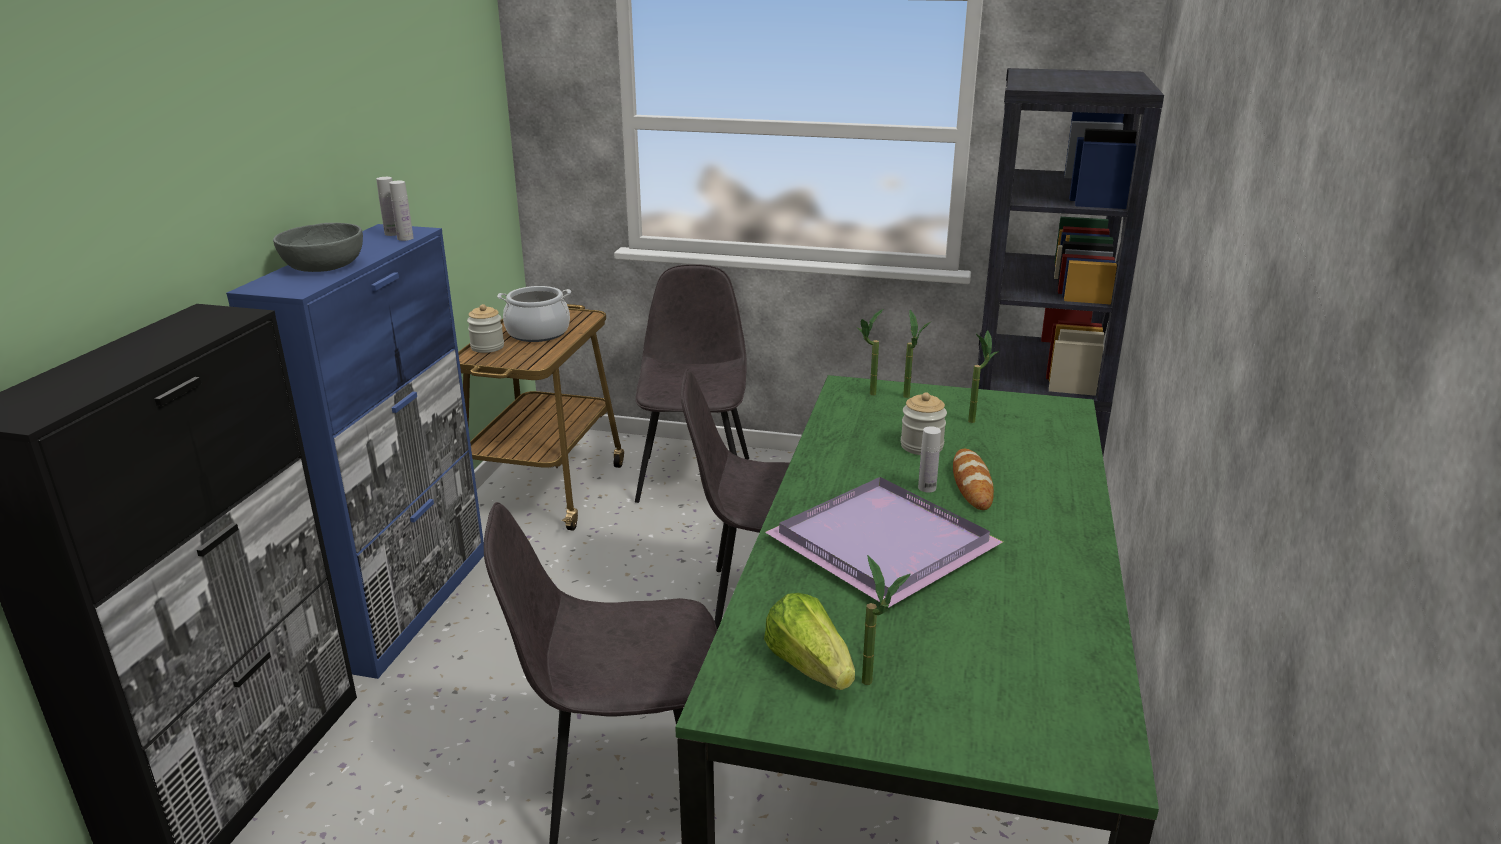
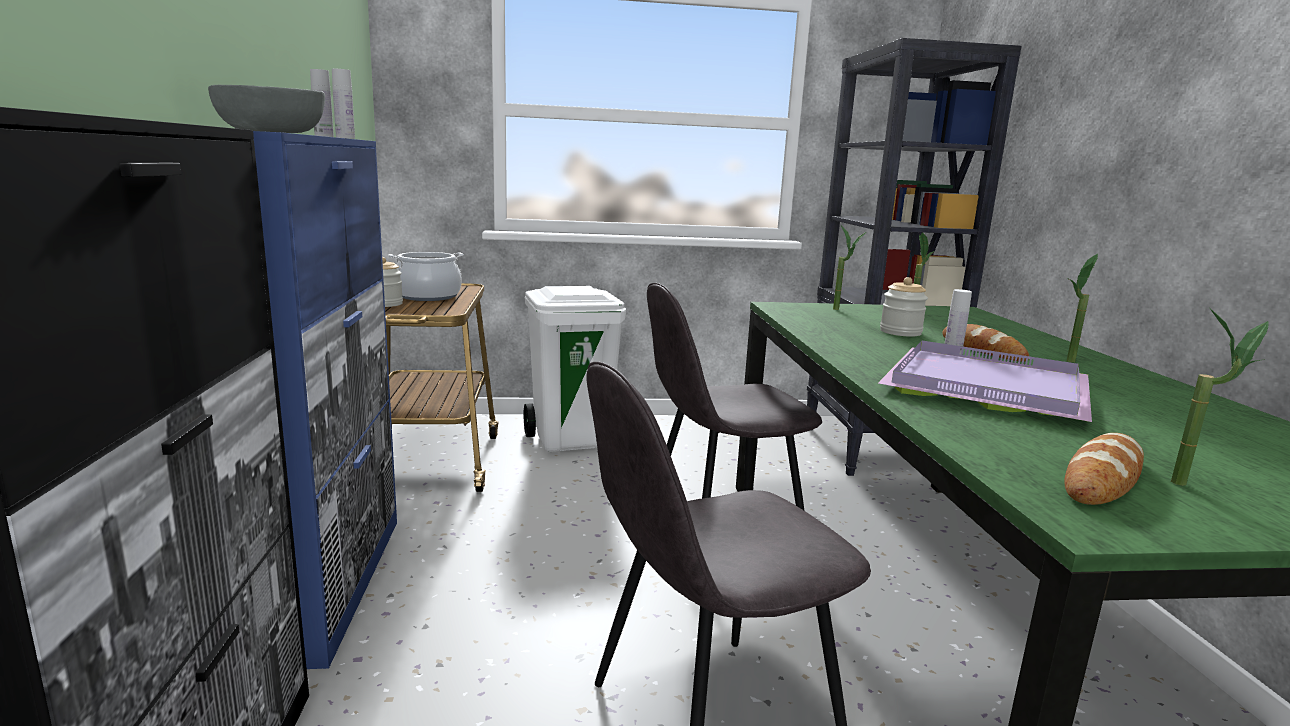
camera: 20 degrees left, 10 degrees down
grey chair [635,264,749,503] -> white trash can [524,286,626,452]
lettuce [764,593,855,690] -> bread [1064,433,1144,505]
potted plant [856,309,883,395] -> potted plant moved to [1067,254,1098,362]

